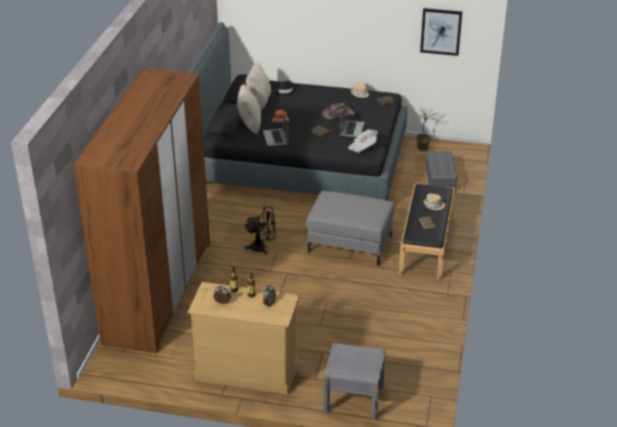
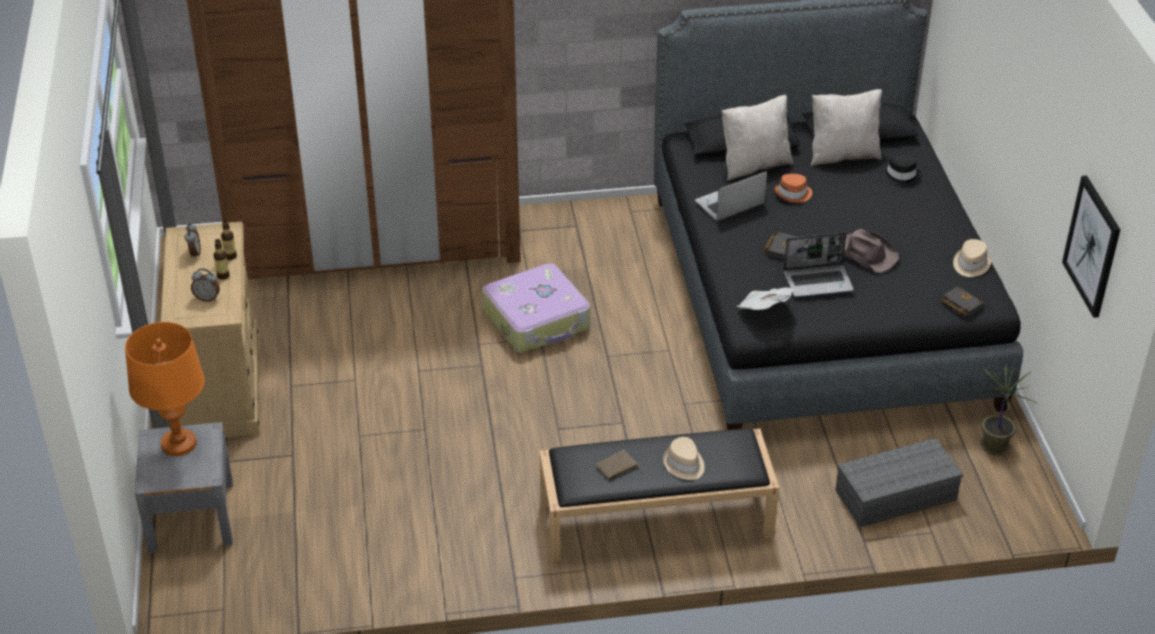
camera: 70 degrees right, 5 degrees up
black fan [245,207,276,254] -> suitcase [482,263,590,353]
grey ottoman [307,191,395,266] -> none
none -> orange table lamp [125,322,205,456]

